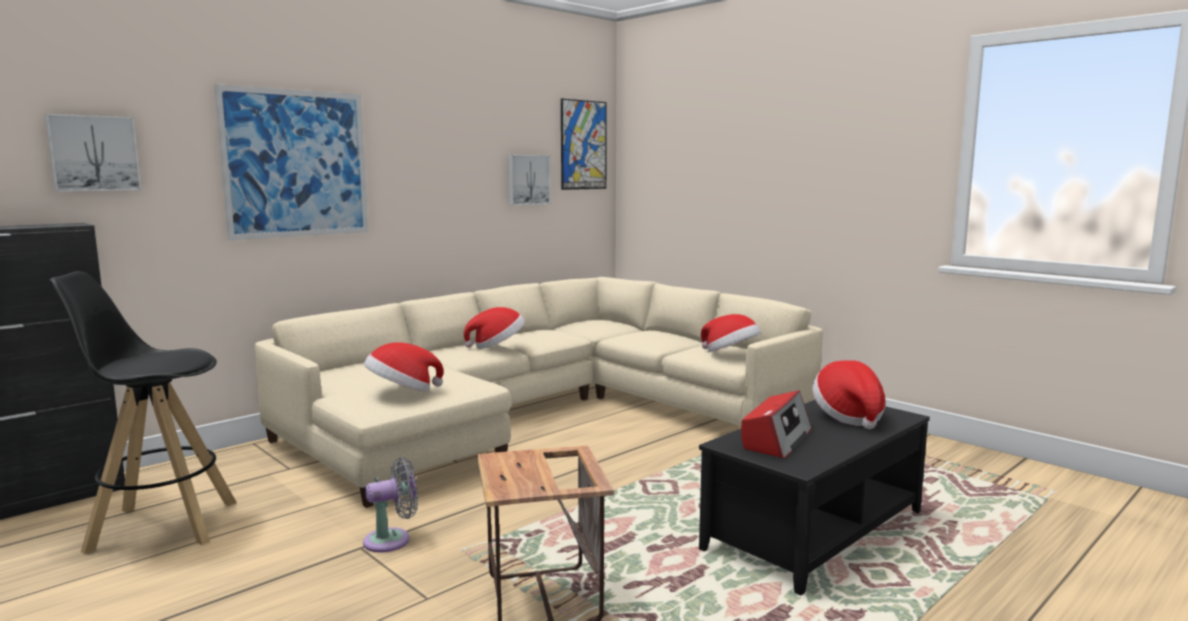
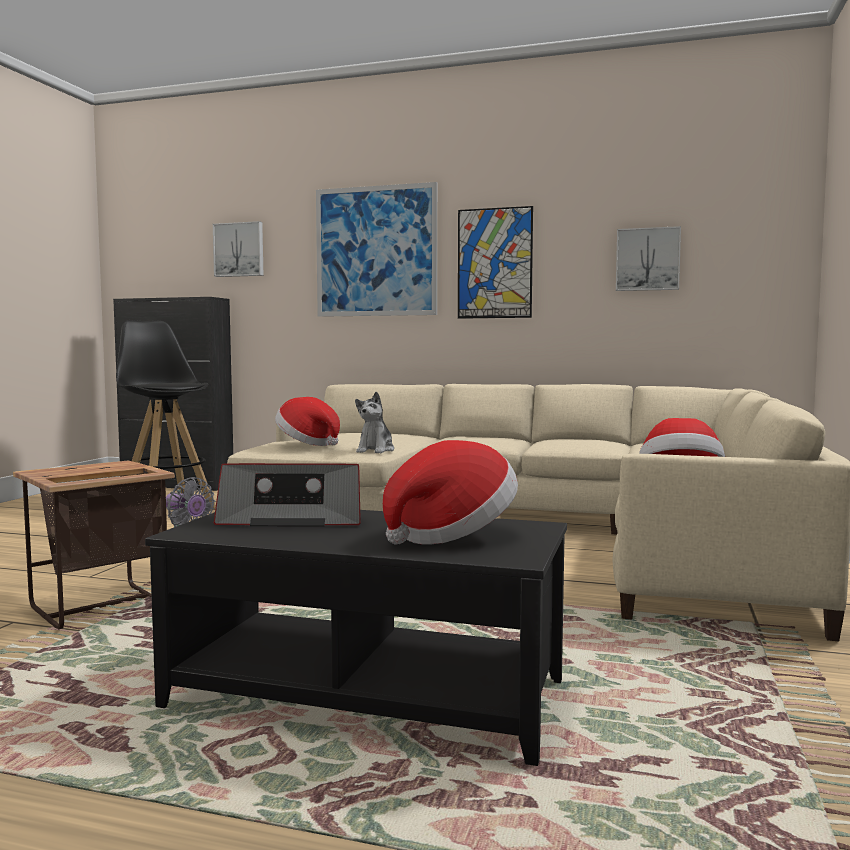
camera: 60 degrees right, 5 degrees down
hat [464,307,525,349] -> none
picture [561,99,607,190] -> picture moved to [458,206,533,319]
none -> plush toy [355,392,395,453]

